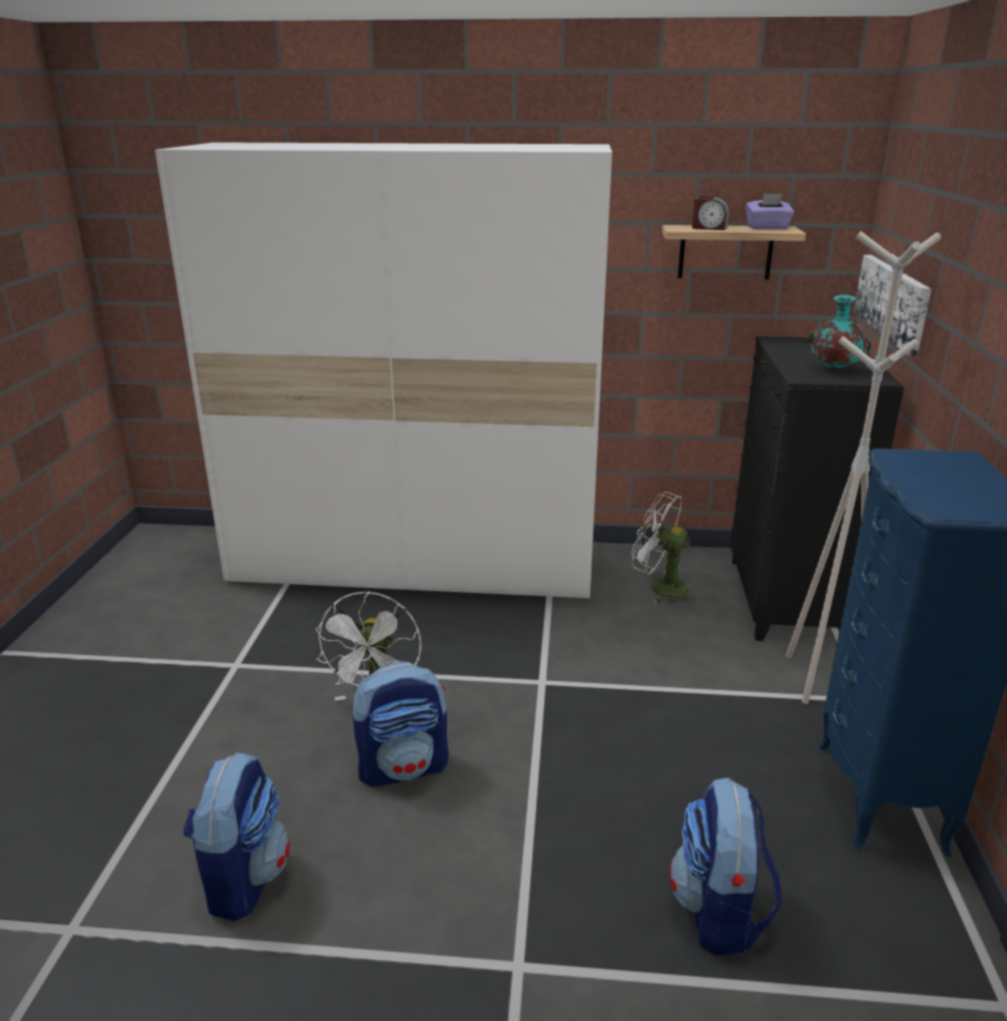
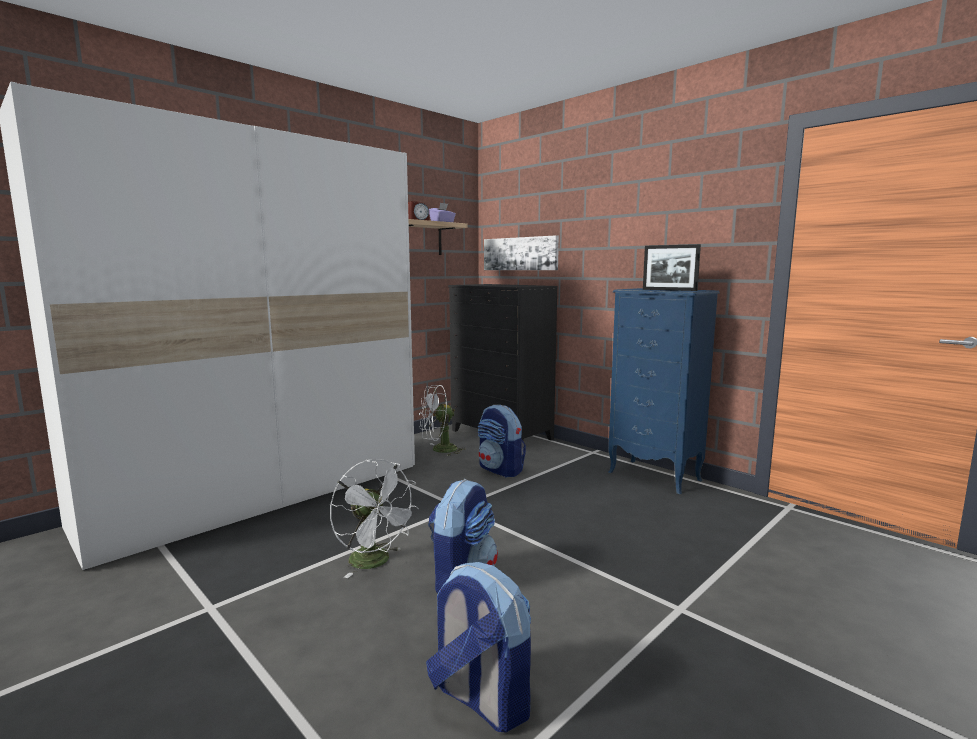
camera: 50 degrees left, 15 degrees down
backpack [670,777,782,955] -> backpack moved to [478,405,526,477]
grey clothes rack [786,231,941,704] -> none
turquoise vase [806,295,872,369] -> none
none -> picture frame [643,244,701,291]

